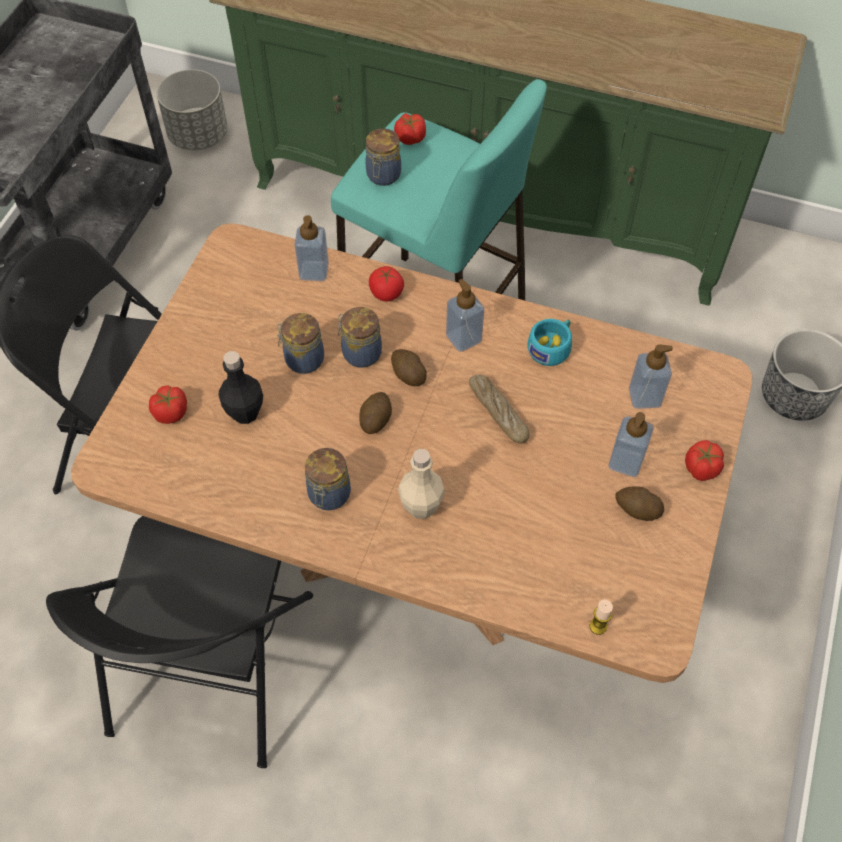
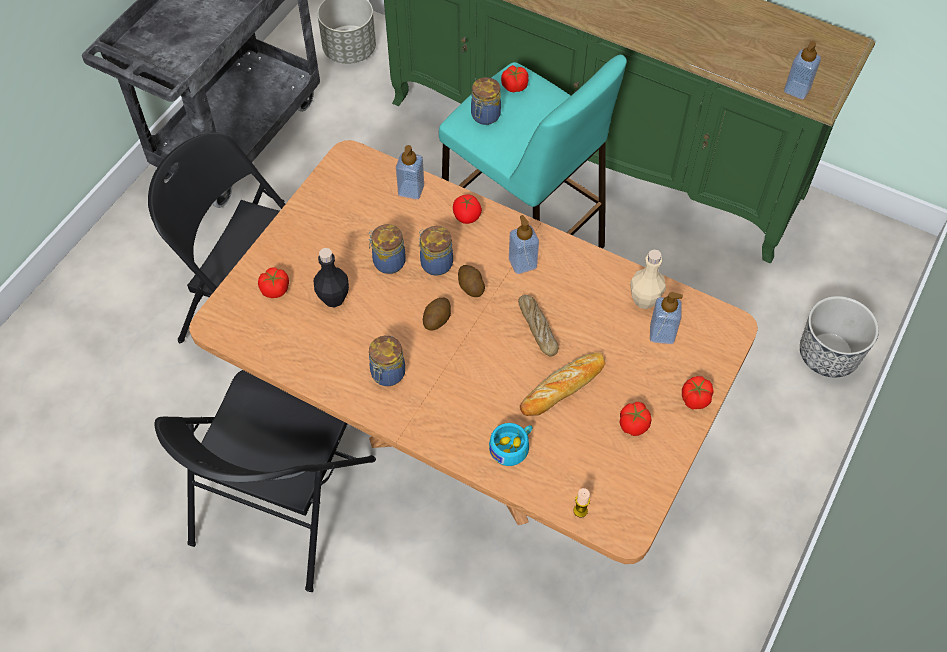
camera: 10 degrees right, 0 degrees up
beige bottle [398,449,445,519] -> beige bottle moved to [630,250,666,309]
turquoise cup [527,319,572,366] -> turquoise cup moved to [489,423,533,466]
soap dispenser [608,412,654,477] -> soap dispenser moved to [784,41,821,100]
potato [615,486,664,521] -> tomato [619,401,652,436]
none -> bread [520,353,606,416]

